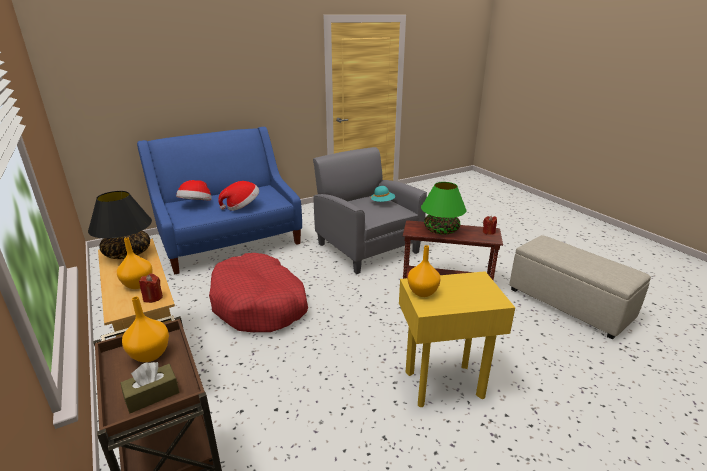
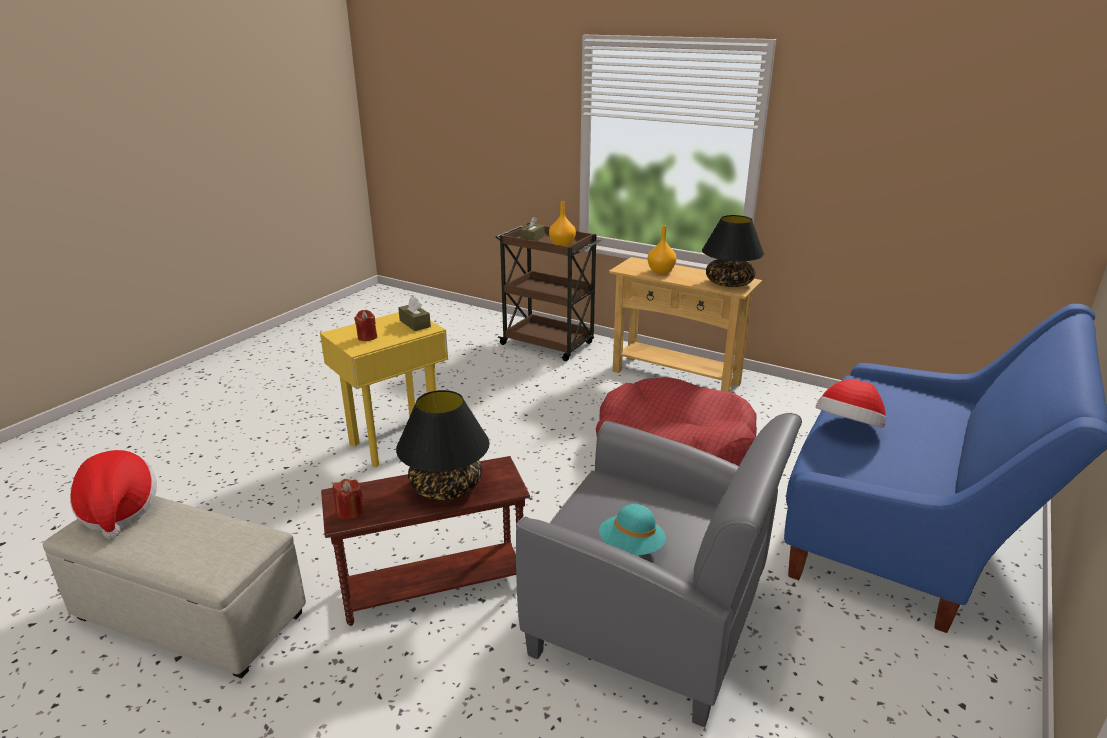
camera: 150 degrees right, 0 degrees up
red candle [139,274,163,303] -> red candle moved to [354,310,377,341]
hat [176,180,212,201] -> hat moved to [70,450,157,539]
orange vase [408,245,441,297] -> brown tissue box [398,297,431,331]
green table lamp [421,182,467,235] -> black table lamp [396,390,490,500]

